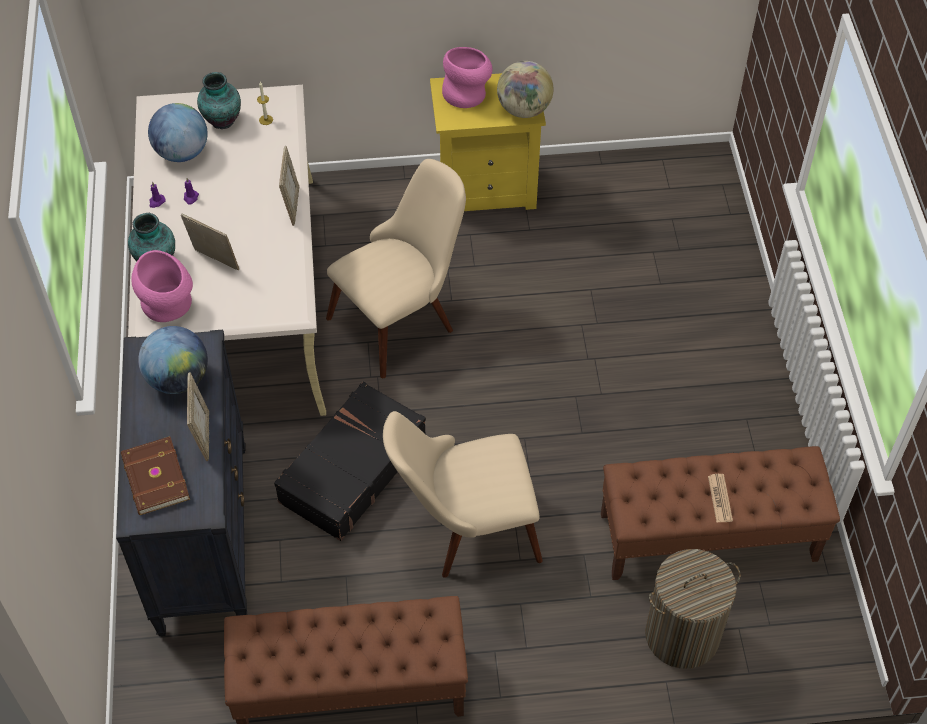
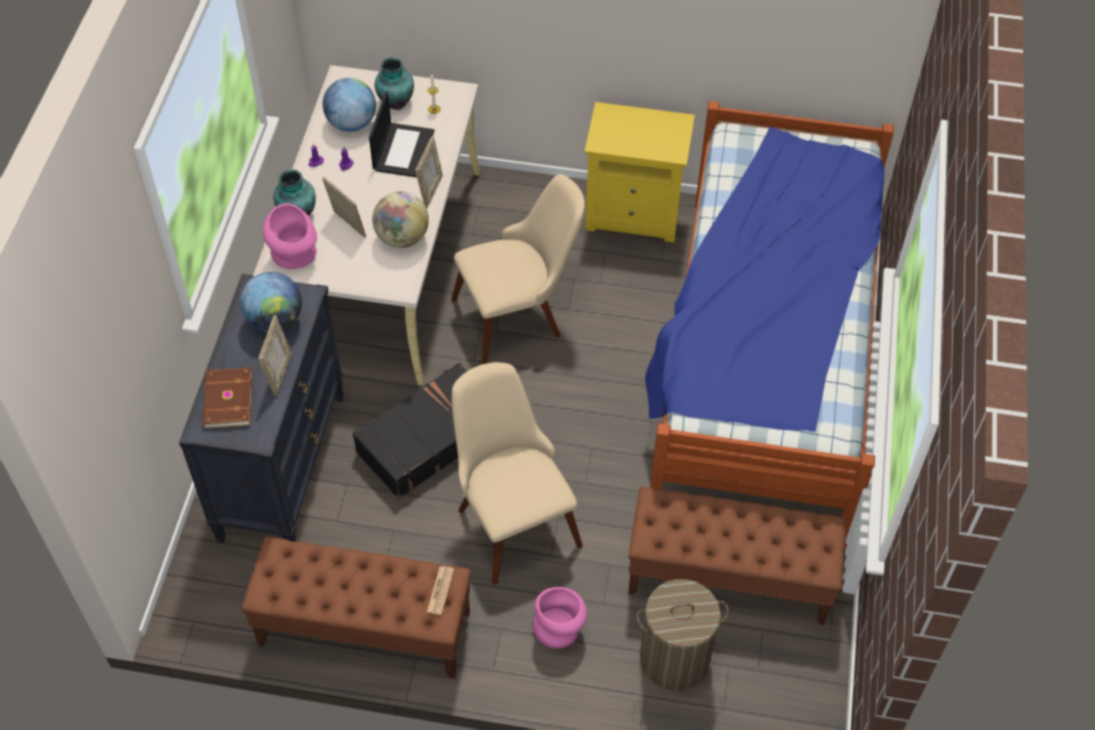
camera: 15 degrees right, 0 degrees up
beige chair [383,411,543,578] -> beige chair turned 60 degrees clockwise [451,362,583,584]
pink vase [442,47,493,108] -> pink vase moved to [533,587,587,649]
globe [497,61,554,118] -> globe moved to [372,191,429,248]
newspaper [708,474,733,522] -> newspaper moved to [427,566,454,615]
none -> laptop [369,91,435,177]
none -> bed [645,101,894,550]

